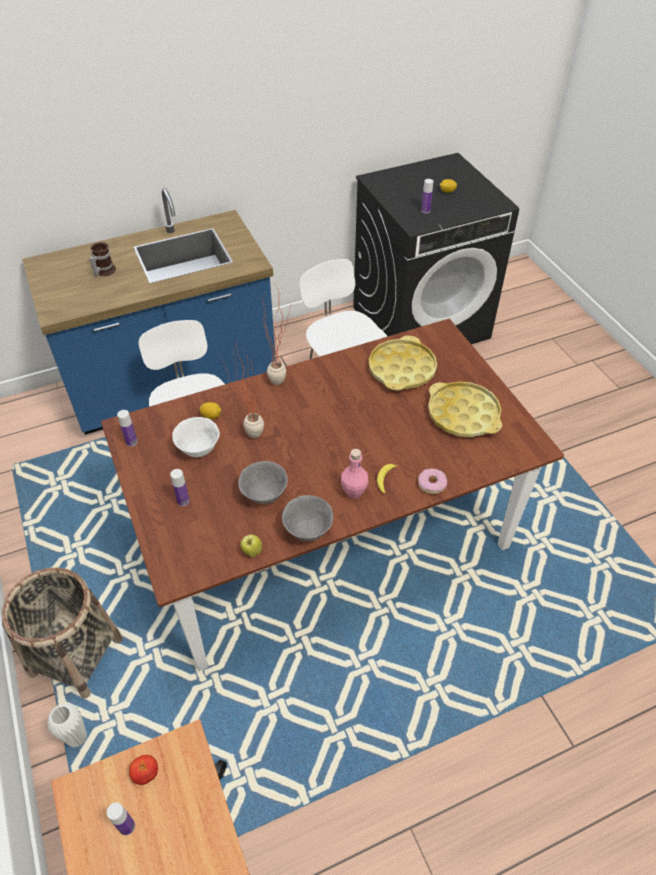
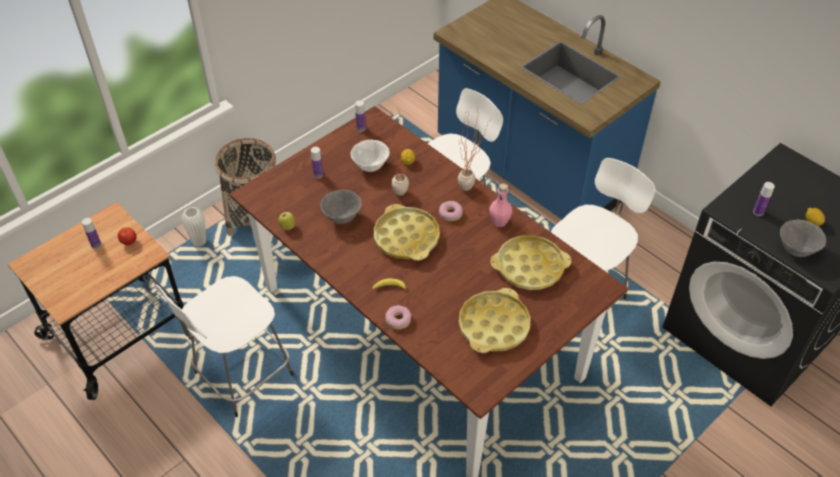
camera: 70 degrees right, 0 degrees up
mug [89,242,116,276] -> none
grey bowl [282,495,333,541] -> grey bowl moved to [780,220,826,257]
pink bottle [341,449,369,499] -> pink bottle moved to [489,183,512,227]
none -> white stool [154,276,294,417]
none -> yellow tray [374,204,440,261]
none -> donut [439,201,462,221]

